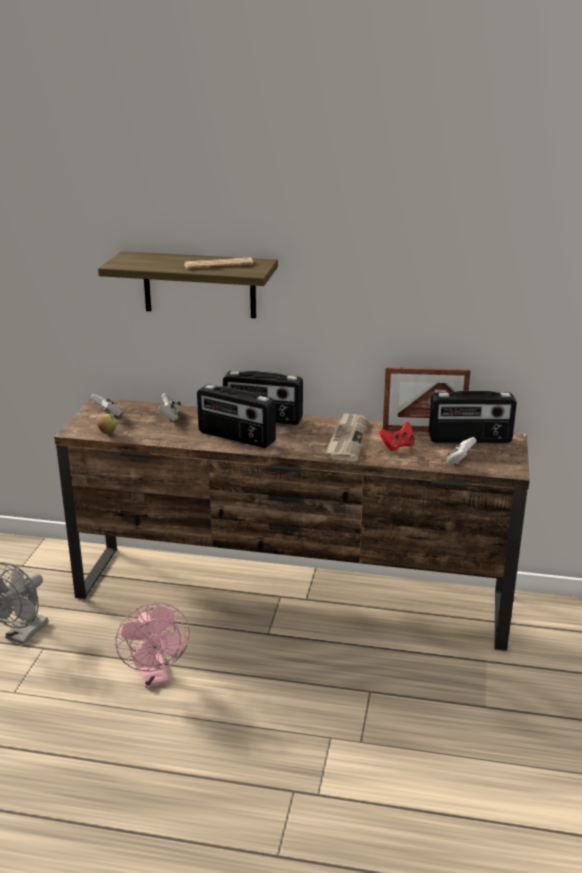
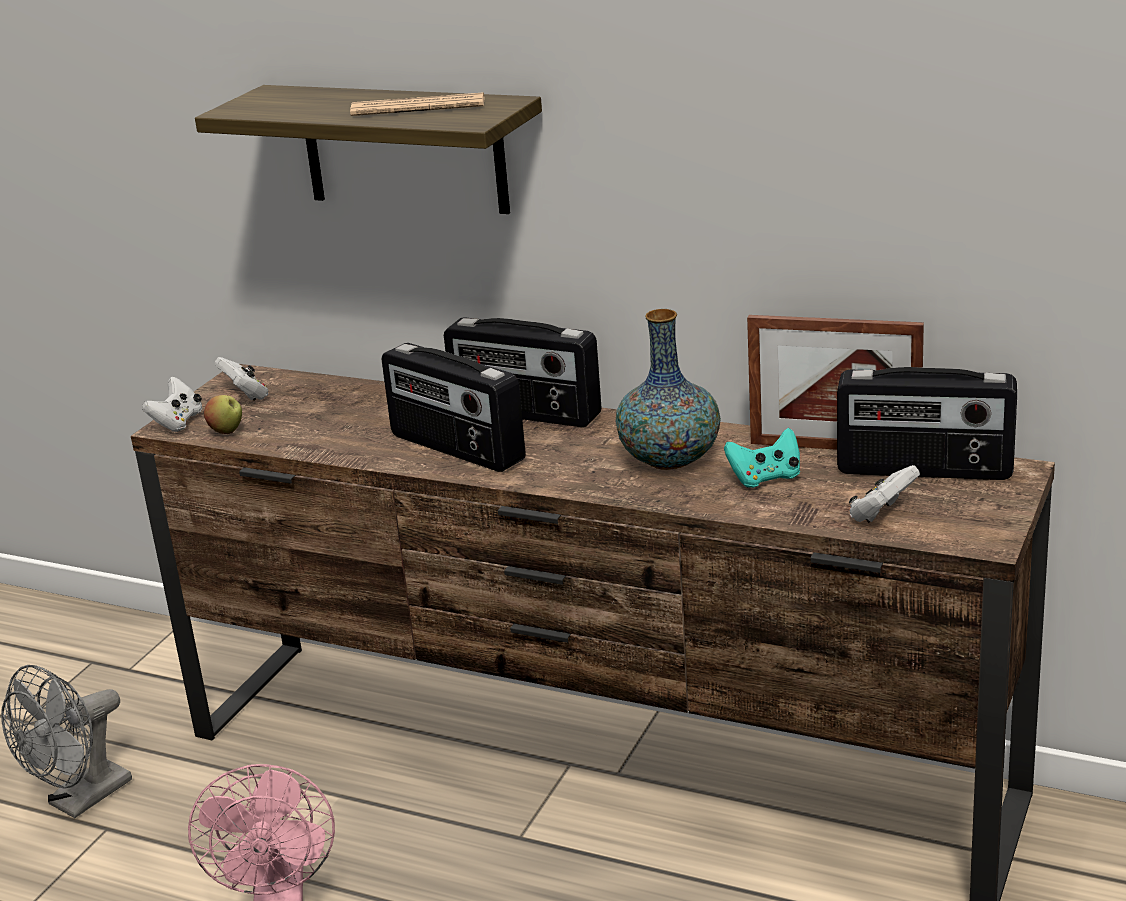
camera: 15 degrees right, 0 degrees up
white game controller [158,393,181,421] -> white game controller moved to [142,377,202,432]
newspaper [325,411,368,461] -> vase [616,309,721,470]
red game controller [379,422,415,451] -> turquoise game controller [724,428,800,488]

